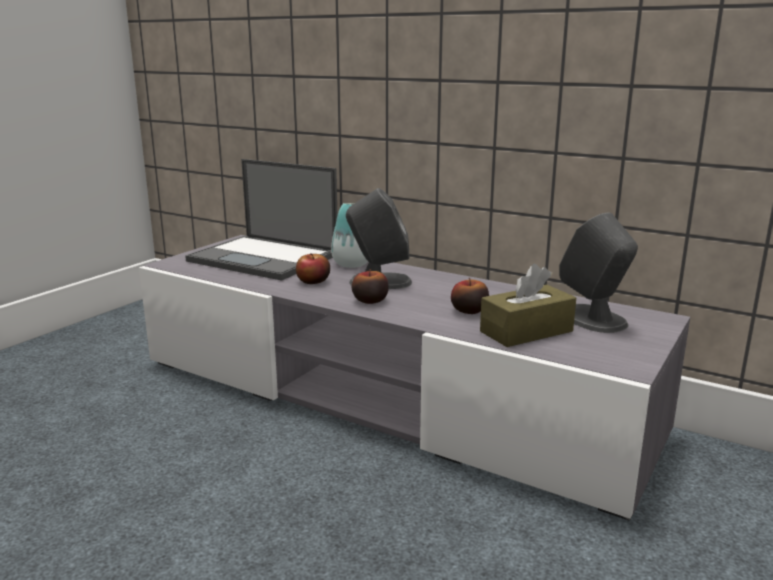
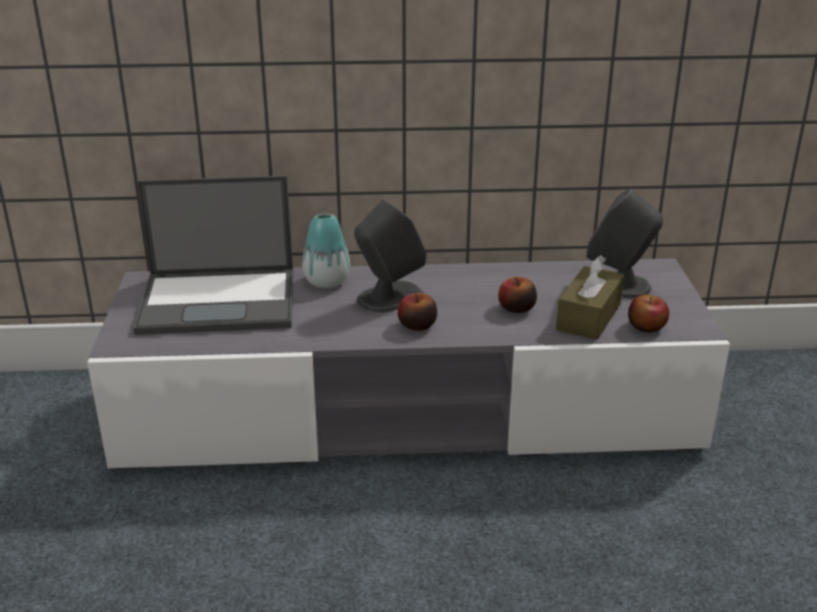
camera: 35 degrees left, 10 degrees up
apple [296,253,330,284] -> apple moved to [628,294,669,332]

